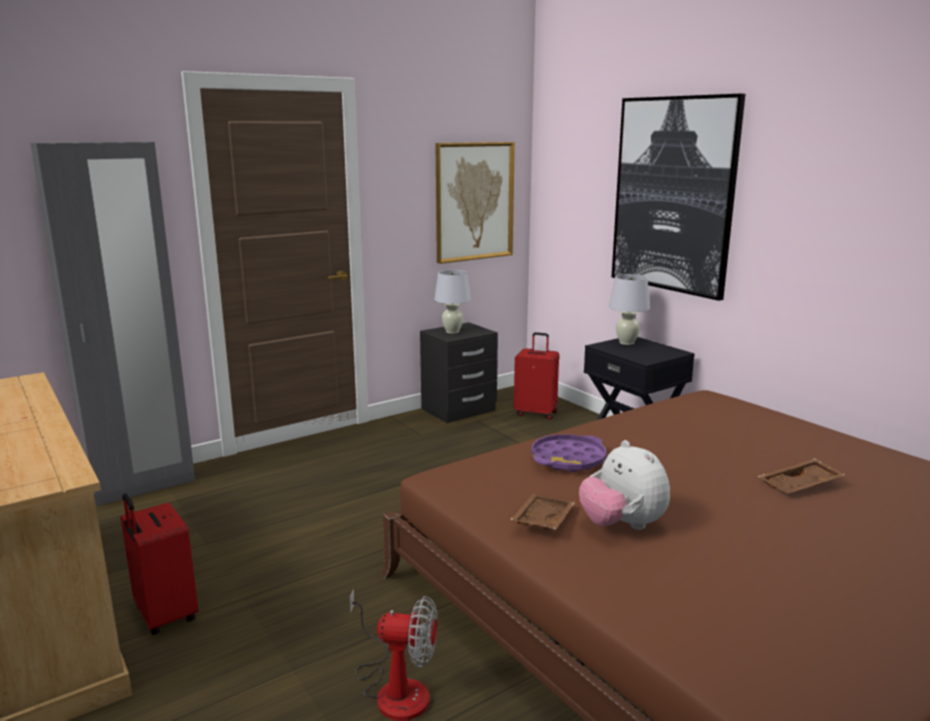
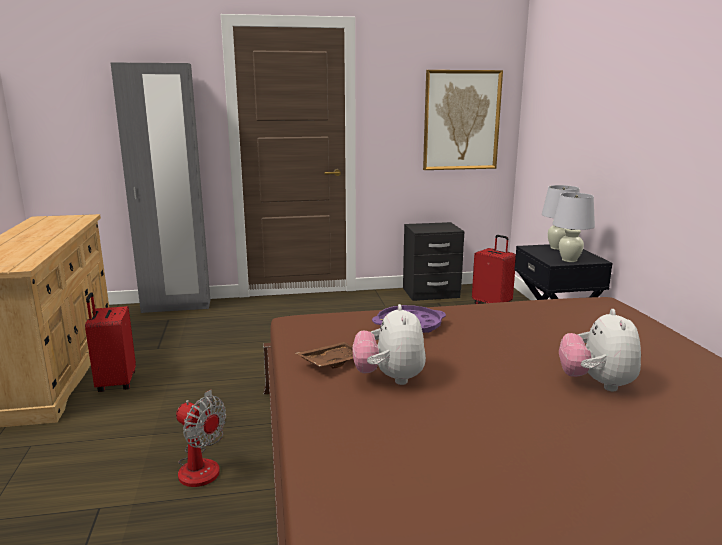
camera: 25 degrees right, 0 degrees up
white table lamp [434,270,471,334] -> white table lamp moved to [553,193,595,262]
picture [612,94,745,301] -> none
brown tray [758,458,846,494] -> plush toy [559,309,641,392]

